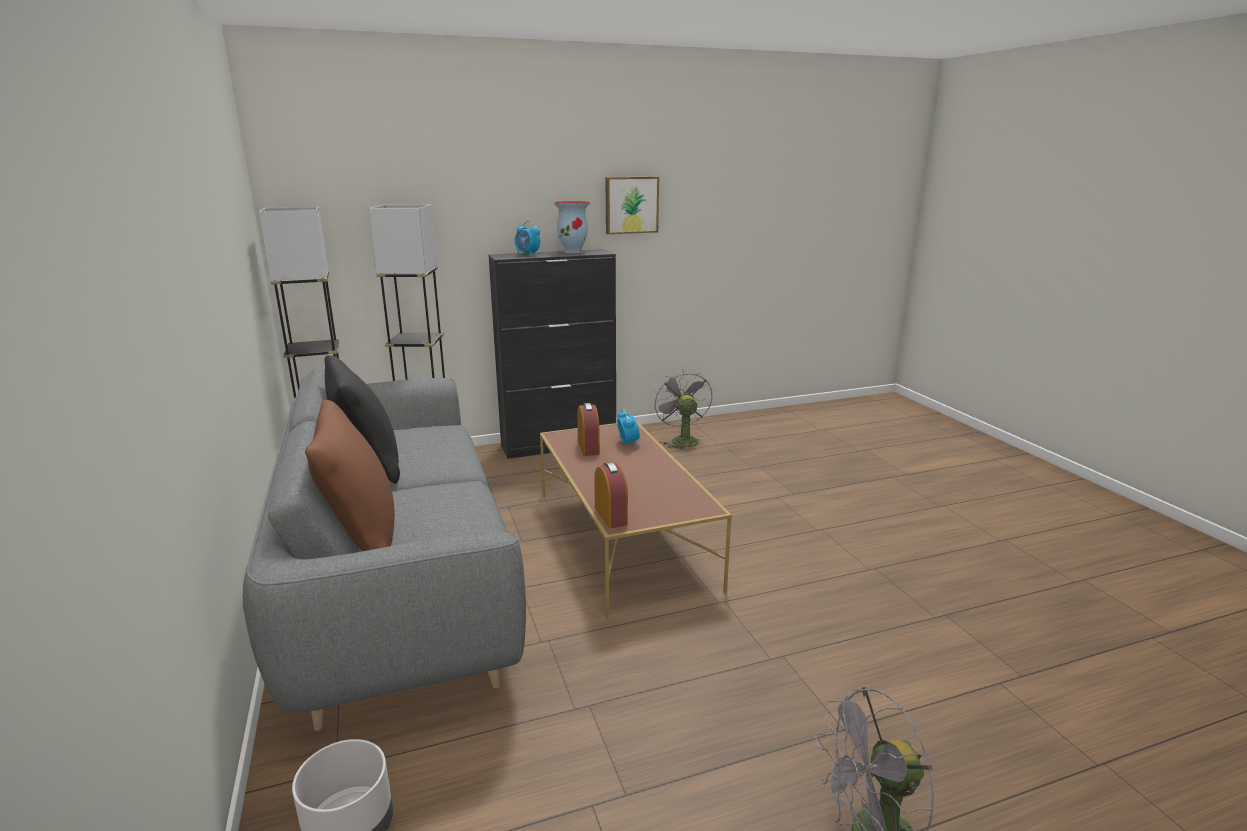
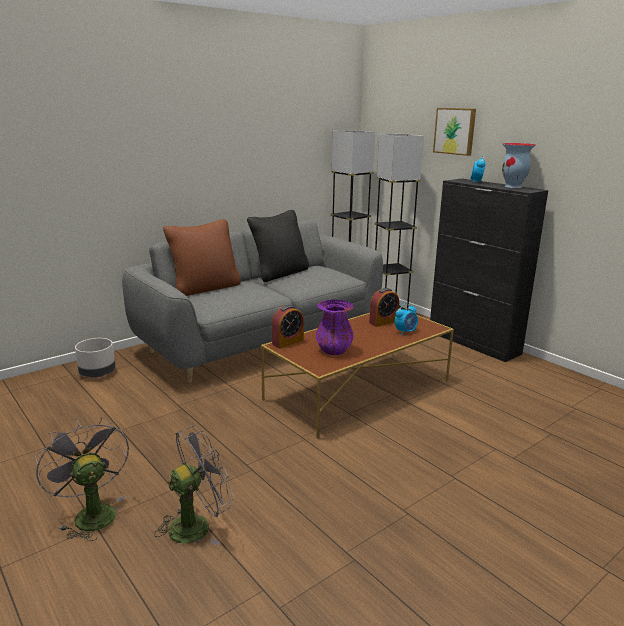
camera: 70 degrees right, 0 degrees up
picture [605,176,659,234] -> picture moved to [433,108,476,156]
grey fan [653,369,712,451] -> grey fan moved to [154,426,234,546]
none -> purple vase [316,300,354,355]

